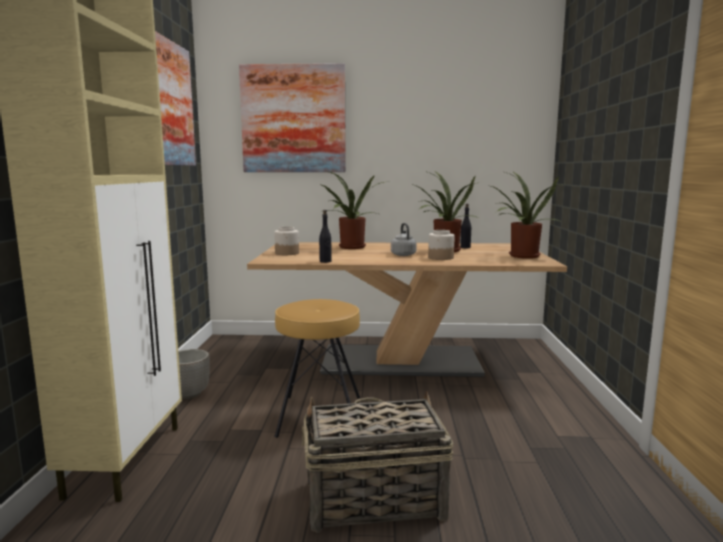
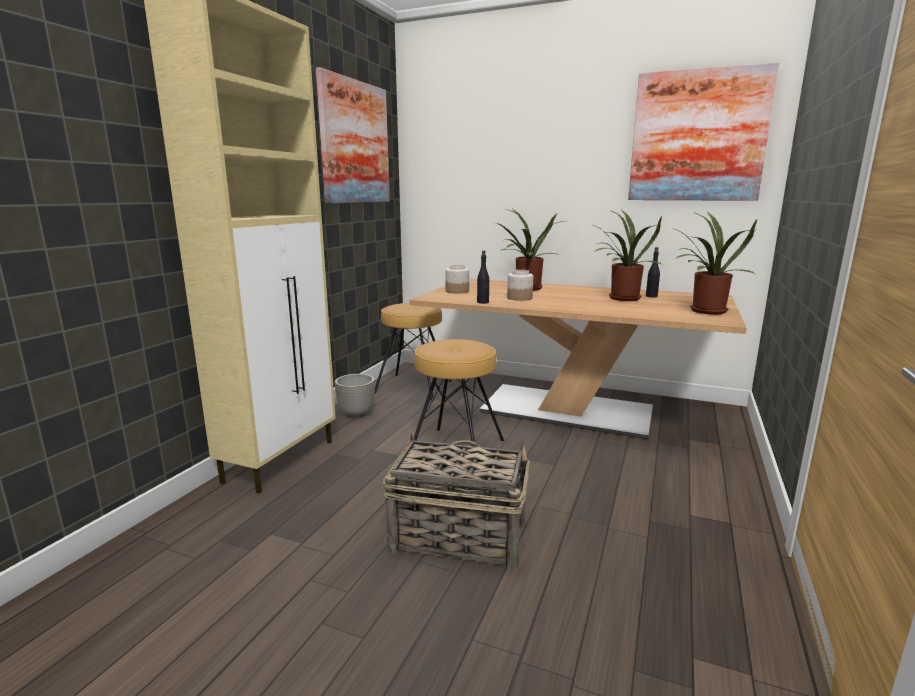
camera: 20 degrees right, 5 degrees up
picture [239,63,346,172] -> picture moved to [628,62,779,201]
grey kettle [391,223,417,256] -> none
jar [428,230,455,260] -> jar moved to [507,270,533,301]
none -> brown stool [375,303,451,401]

